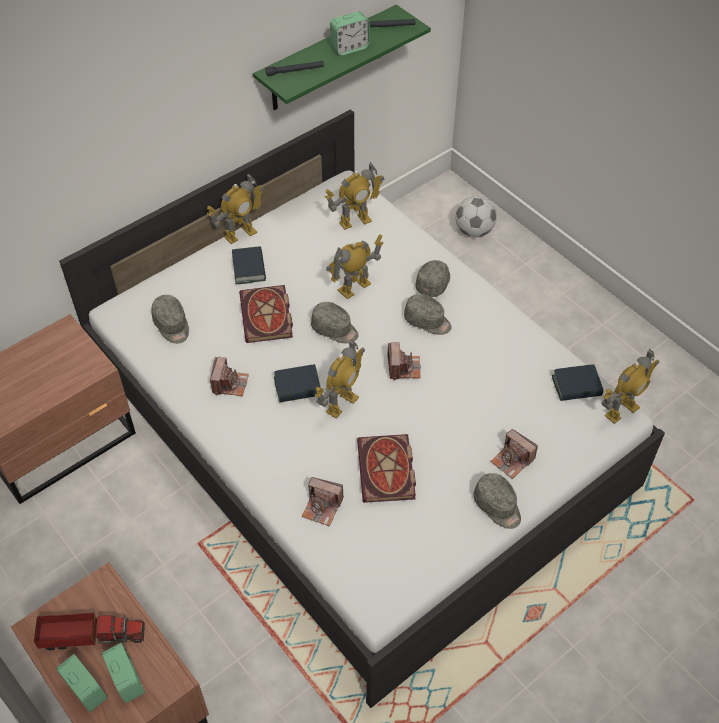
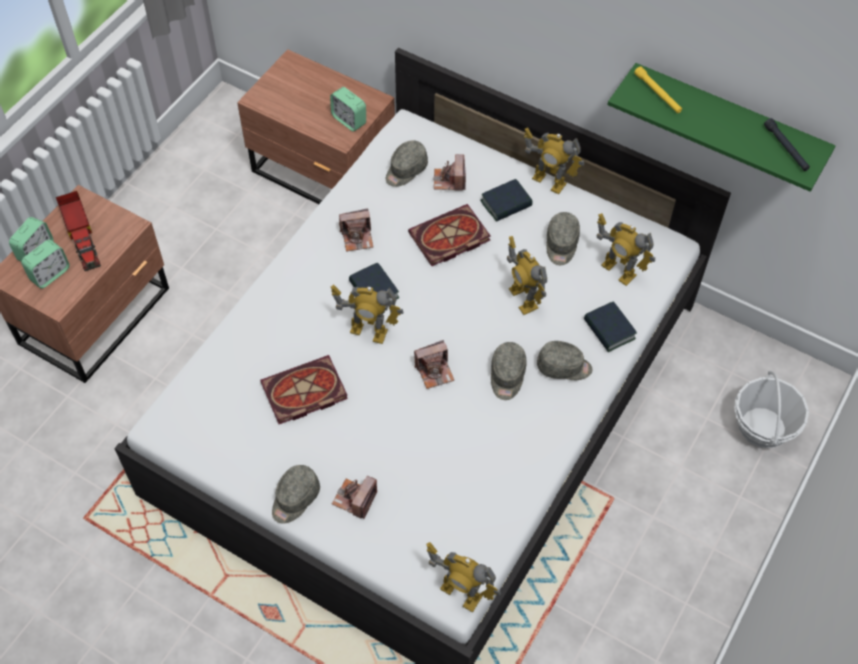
camera: 70 degrees right, 5 degrees up
black flashlight [265,61,324,76] -> yellow flashlight [634,66,682,113]
camera [302,477,344,526] -> camera moved to [433,154,466,191]
grey cap [311,302,358,343] -> grey cap moved to [546,212,580,265]
toy robot [326,234,384,299] -> toy robot turned 150 degrees counterclockwise [507,236,547,315]
alarm clock [330,11,370,56] -> alarm clock moved to [330,87,366,132]
football [455,196,497,237] -> basket [734,370,809,448]
book [552,364,603,401] -> book moved to [584,302,637,352]

